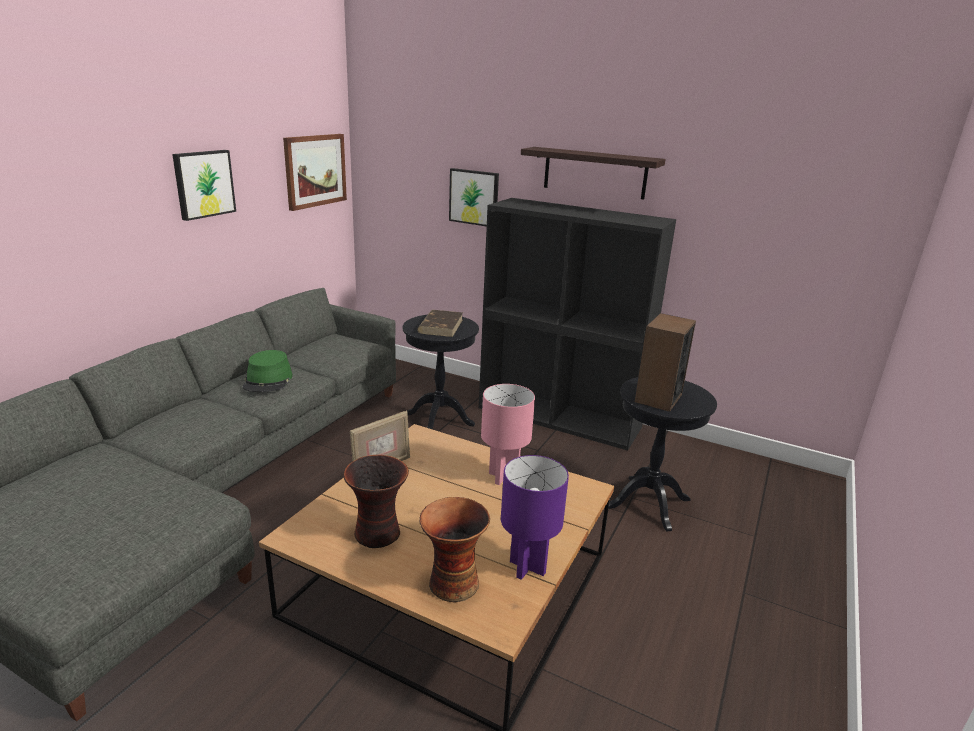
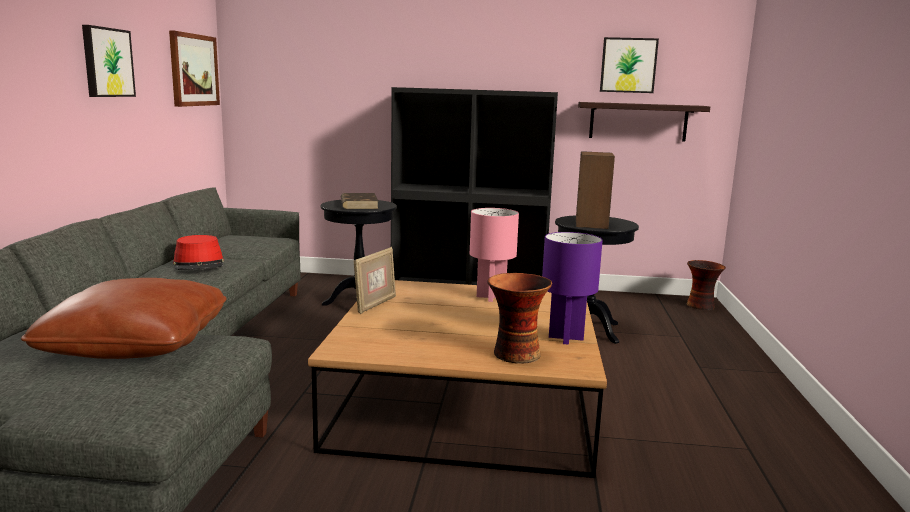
camera: 20 degrees left, 10 degrees down
green hat [243,350,292,392] -> red hat [173,235,224,270]
vase [343,455,409,548] -> vase moved to [687,260,726,310]
picture [449,168,499,227] -> picture moved to [600,37,659,93]
shelf [521,147,666,200] -> shelf moved to [578,102,710,141]
none -> brown pillow [21,278,227,359]

